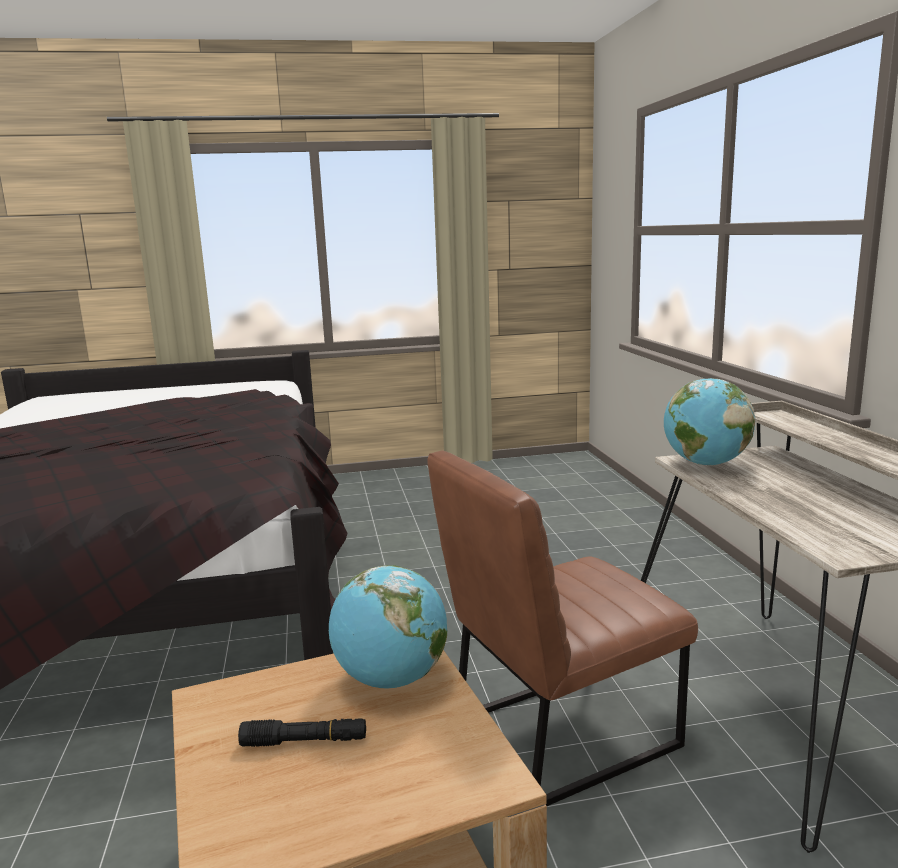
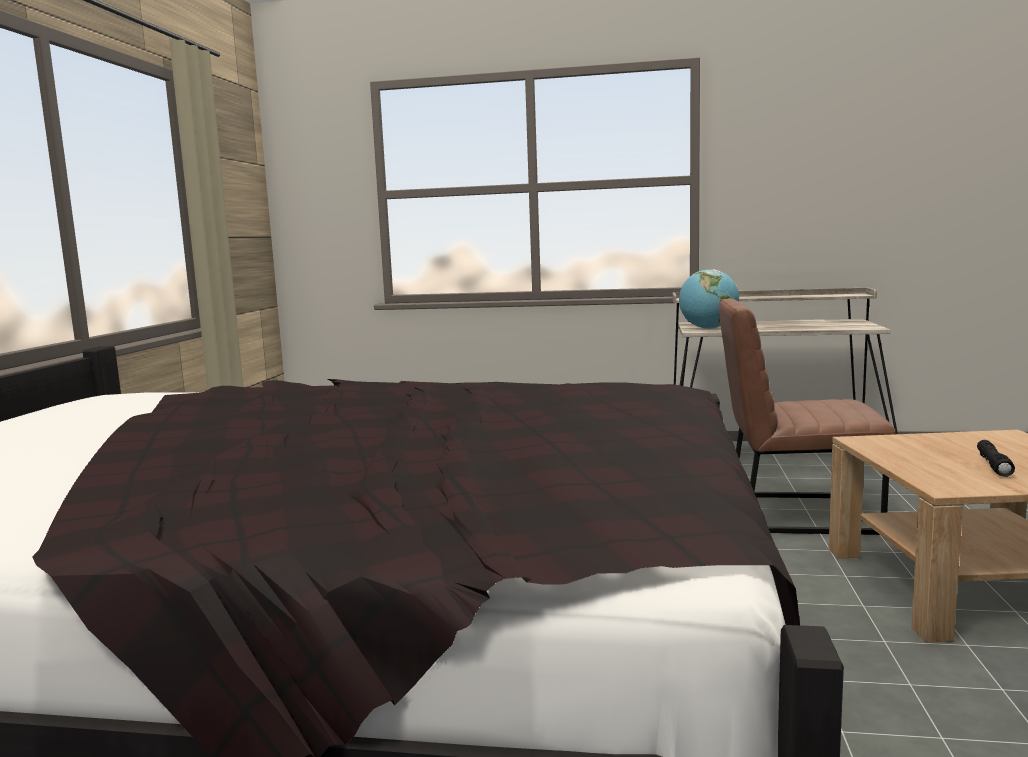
camera: 70 degrees left, 5 degrees down
globe [329,565,447,689] -> none
brown chair [427,451,698,806] -> brown chair turned 105 degrees clockwise [719,298,896,535]

